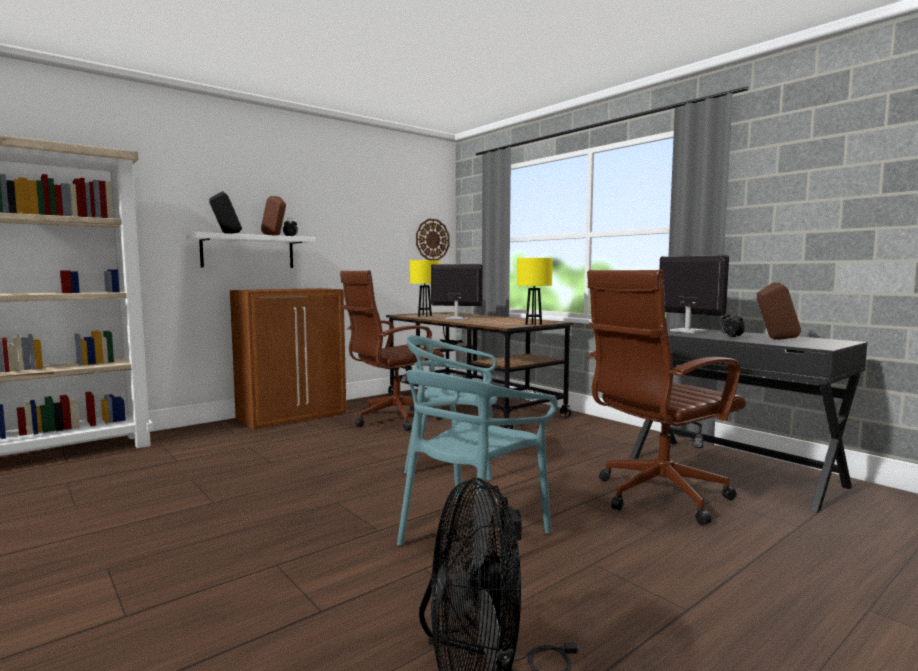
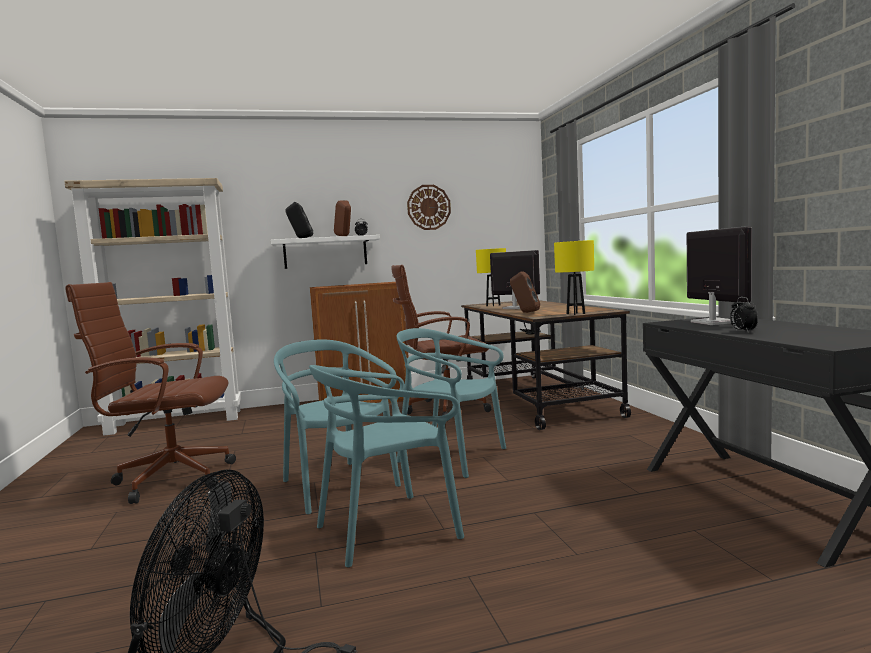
camera: 25 degrees right, 0 degrees up
wall clock [416,219,449,260] -> wall clock moved to [407,185,451,230]
brown office chair [587,269,746,525] -> brown office chair moved to [65,282,236,504]
brown speaker [757,283,801,340] -> brown speaker moved to [510,271,540,313]
none -> turquoise chair [274,339,401,514]

